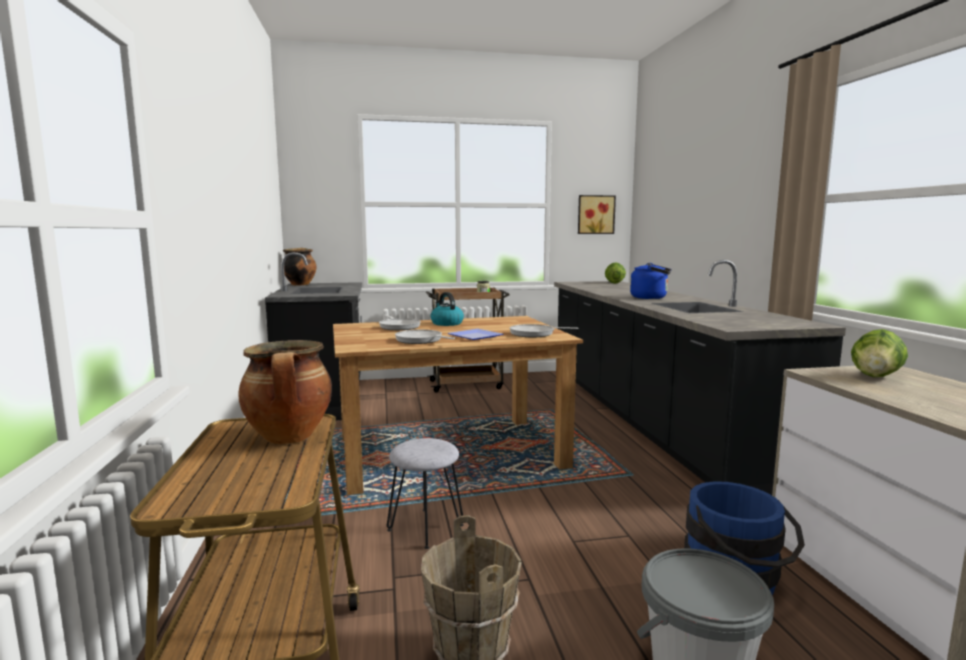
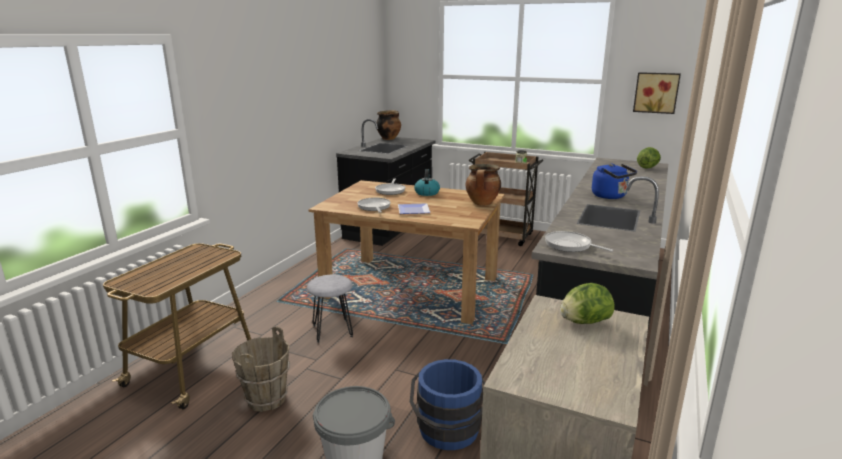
camera: 35 degrees right, 10 degrees up
cooking pot [238,340,332,444] -> cooking pot moved to [466,164,501,206]
frying pan [510,324,578,337] -> frying pan moved to [545,231,613,252]

